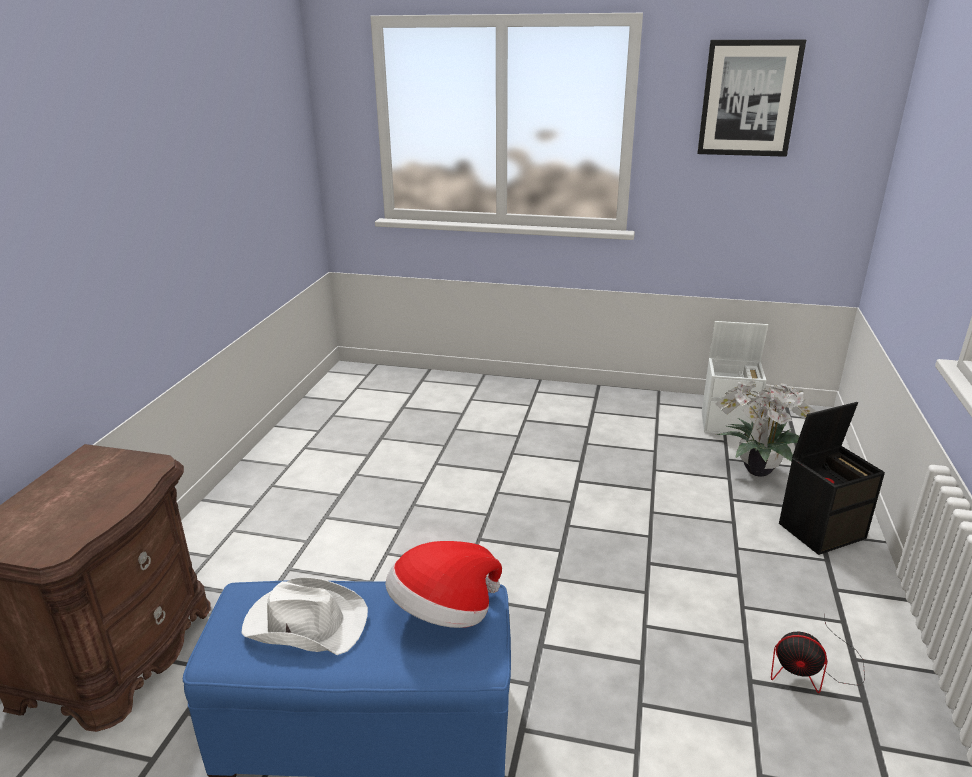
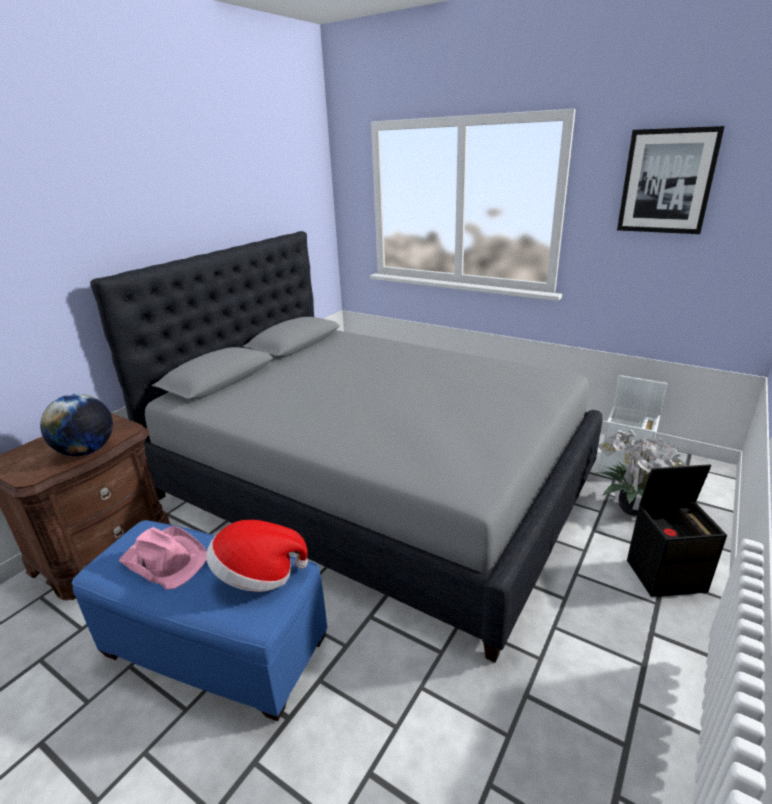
camera: 20 degrees right, 0 degrees up
white hat [241,577,368,655] -> pink hat [119,526,207,590]
fan [771,613,865,693] -> none
none -> globe [40,394,113,456]
none -> grey bed [90,231,602,663]

